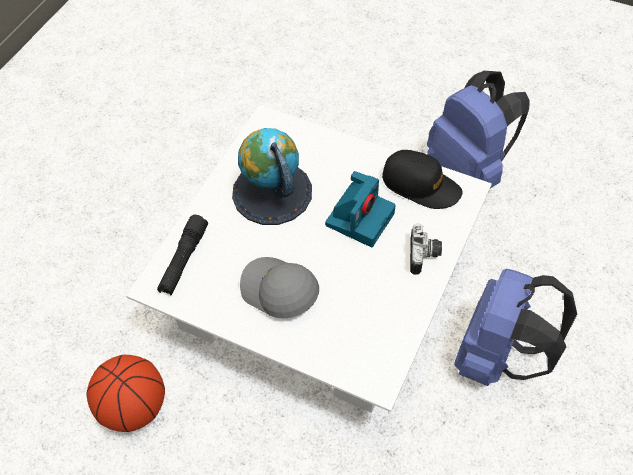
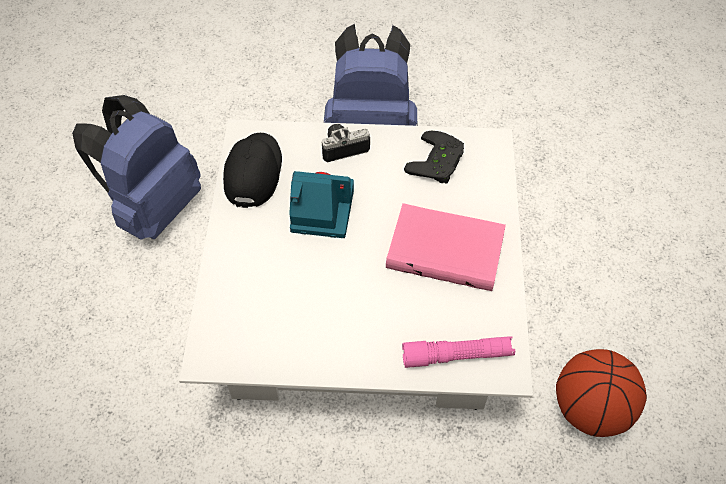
camera: 115 degrees left, 0 degrees up
black flashlight [157,215,208,296] -> pink flashlight [402,336,515,368]
globe [232,128,312,225] -> none
grey cap [240,257,319,319] -> pink book [386,203,506,291]
none -> black game controller [404,130,464,184]

